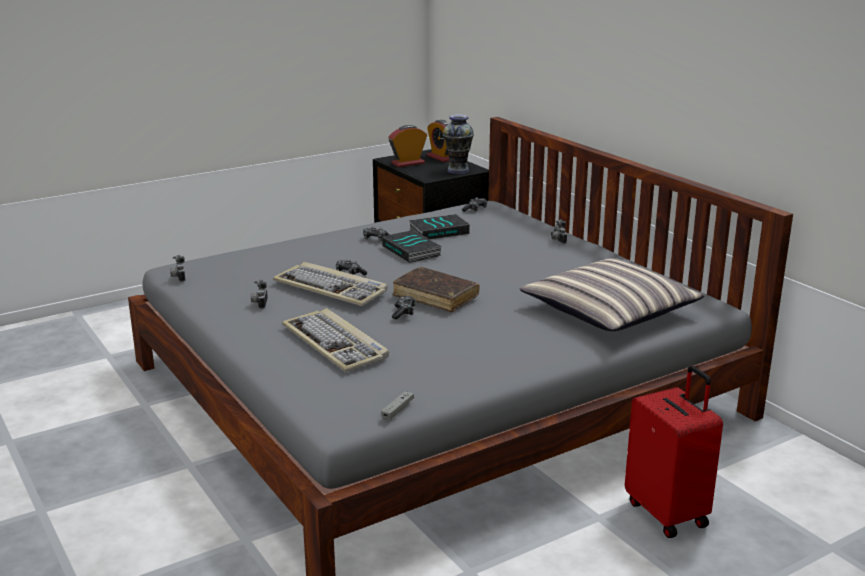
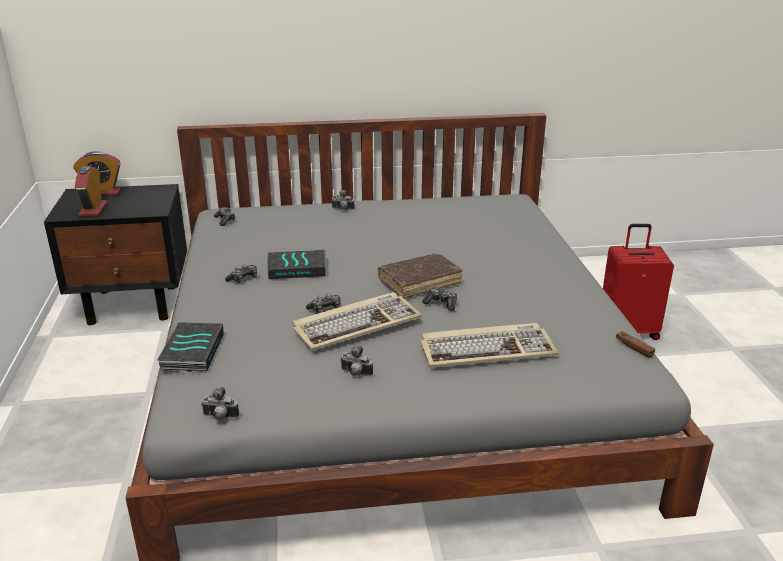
camera: 65 degrees left, 5 degrees up
grey game controller [381,391,414,421] -> brown game controller [616,331,655,358]
book [409,214,470,240] -> book moved to [157,322,224,373]
vase [443,115,474,174] -> none
pillow [520,258,704,331] -> none

